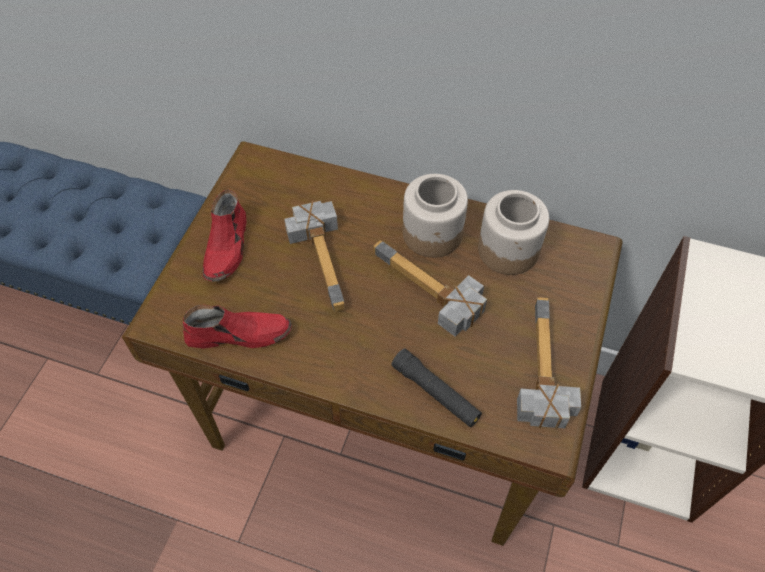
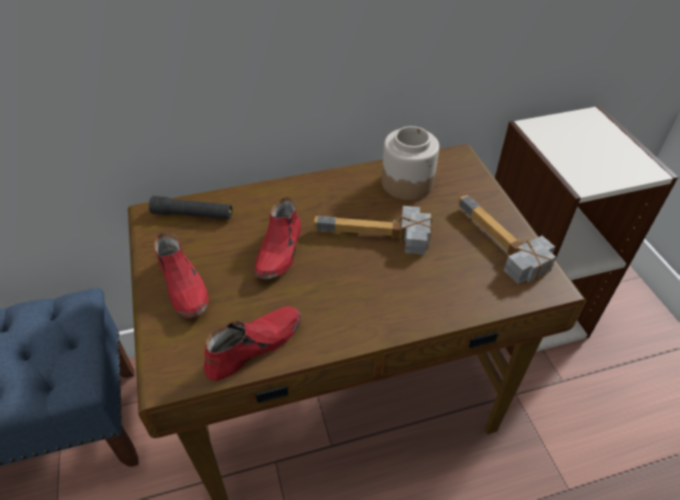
camera: 35 degrees left, 10 degrees down
hammer [284,201,345,312] -> red shoe [253,197,301,279]
black flashlight [391,349,482,427] -> black flashlight moved to [149,196,232,219]
jar [403,174,468,258] -> none

